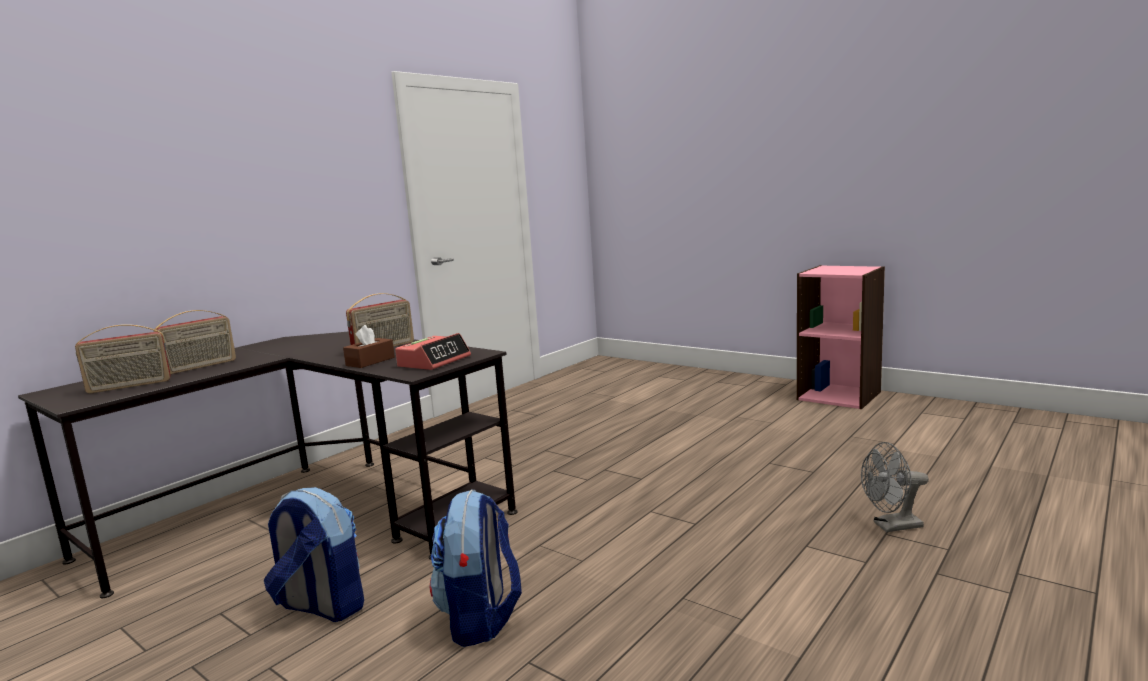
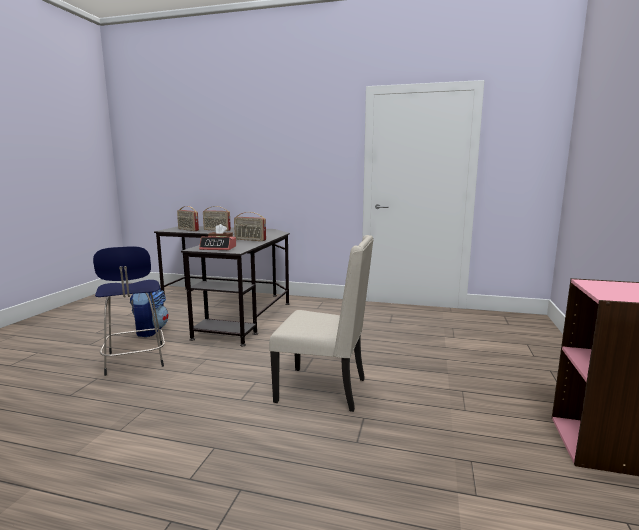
camera: 65 degrees right, 0 degrees up
backpack [430,490,522,647] -> blue stool [93,246,165,376]
grey fan [861,442,929,532] -> none
none -> beige chair [269,235,374,412]

